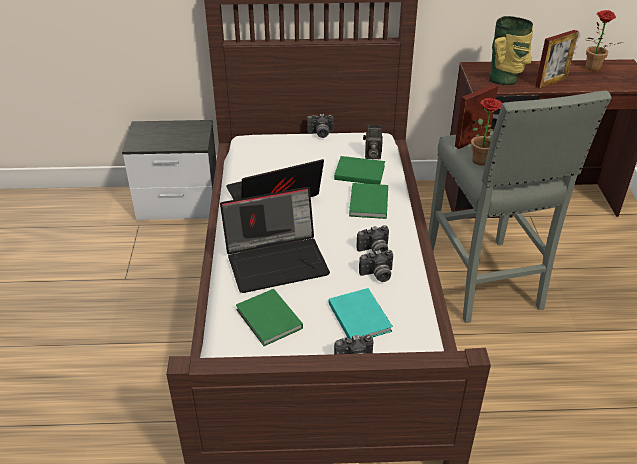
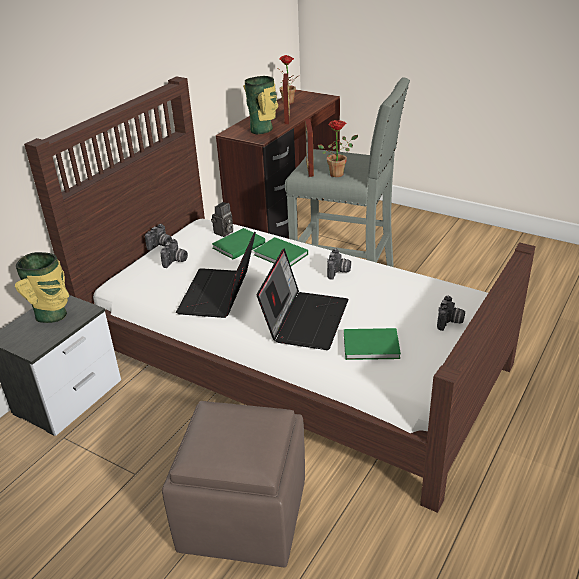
camera: 55 degrees left, 5 degrees down
turquoise book [329,288,393,339] -> none
camera [359,250,393,282] -> camera moved to [160,239,188,268]
none -> vase [15,252,69,323]
none -> brown ottoman [162,401,305,568]

